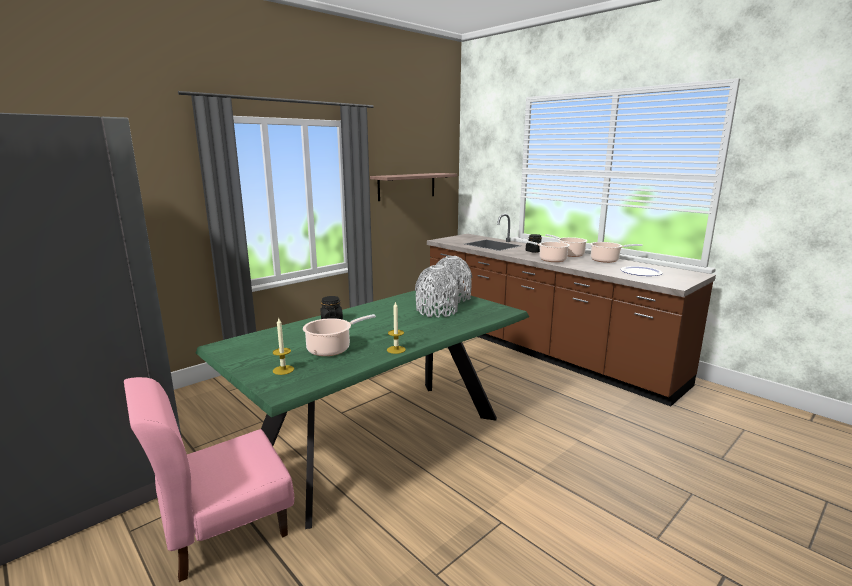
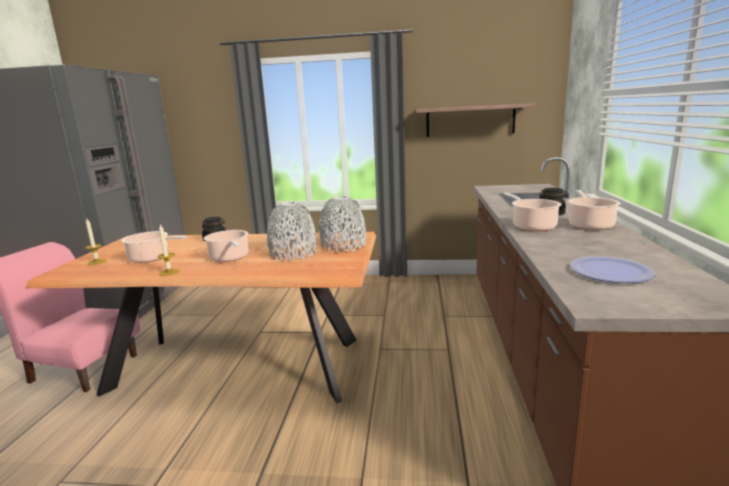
camera: 50 degrees right, 0 degrees up
green dining table [195,291,529,529] -> brown dining table [26,232,376,403]
cooking pot [590,242,643,263] -> cooking pot moved to [204,230,249,262]

